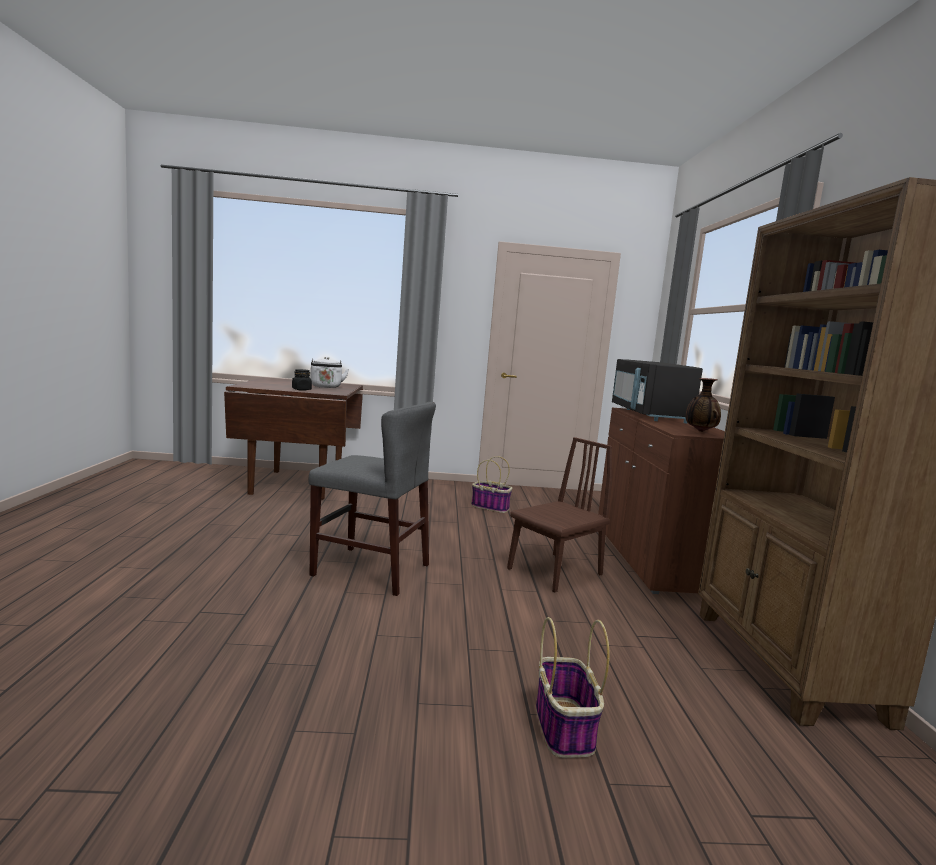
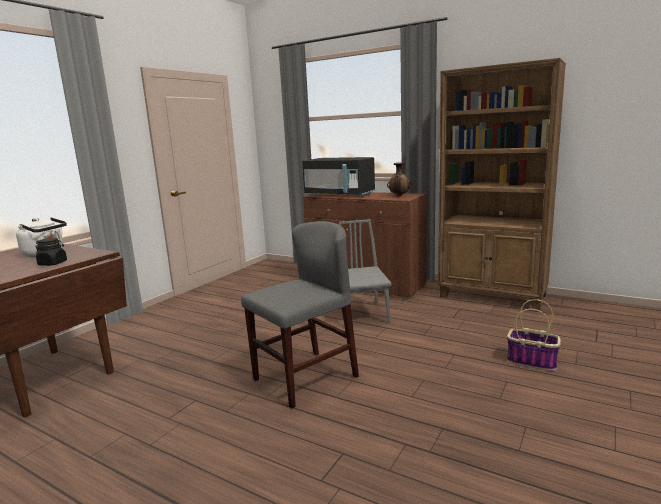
camera: 55 degrees left, 5 degrees up
basket [471,456,512,513] -> none
brown chair [507,437,612,592] -> grey chair [339,219,391,323]

